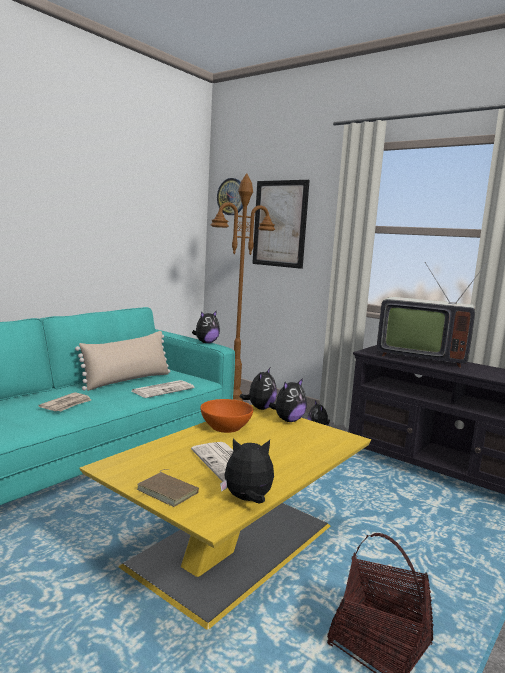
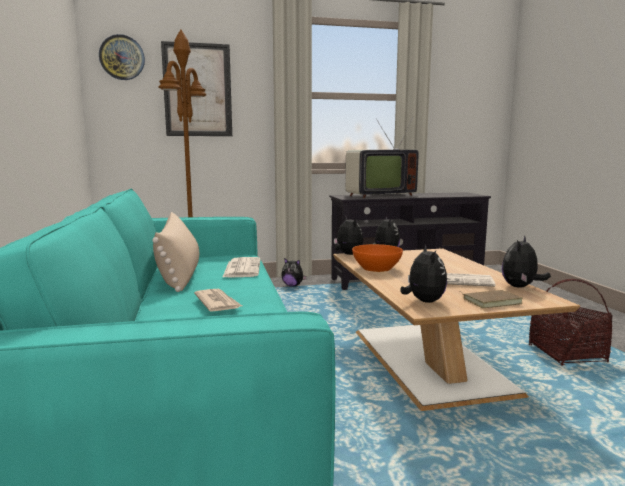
camera: 50 degrees left, 0 degrees up
yellow coffee table [79,405,371,630] -> brown coffee table [333,249,580,411]
plush toy [192,311,220,343] -> plush toy moved to [400,245,447,303]

